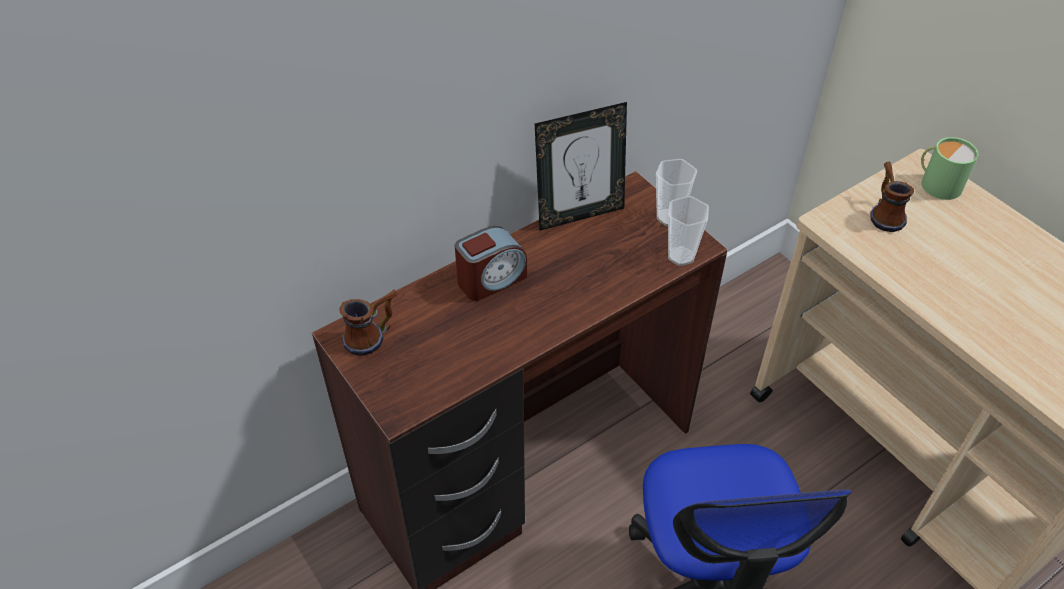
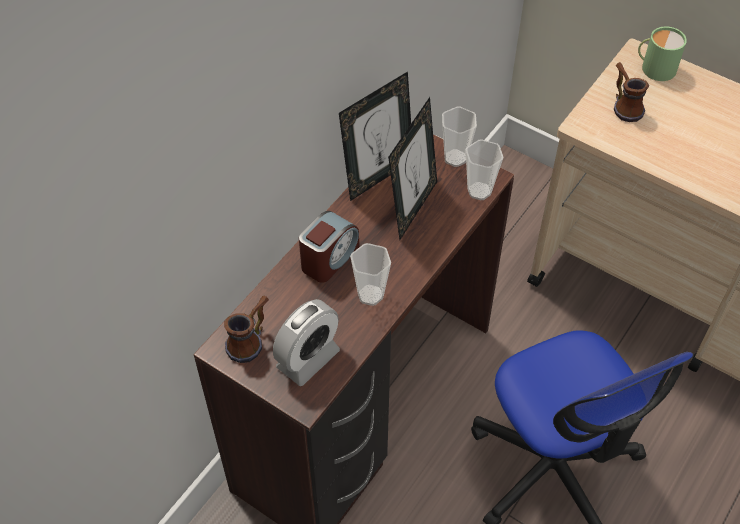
camera: 20 degrees left, 5 degrees up
none -> alarm clock [273,299,340,386]
none -> cup [350,243,391,306]
none -> picture frame [388,97,437,240]

